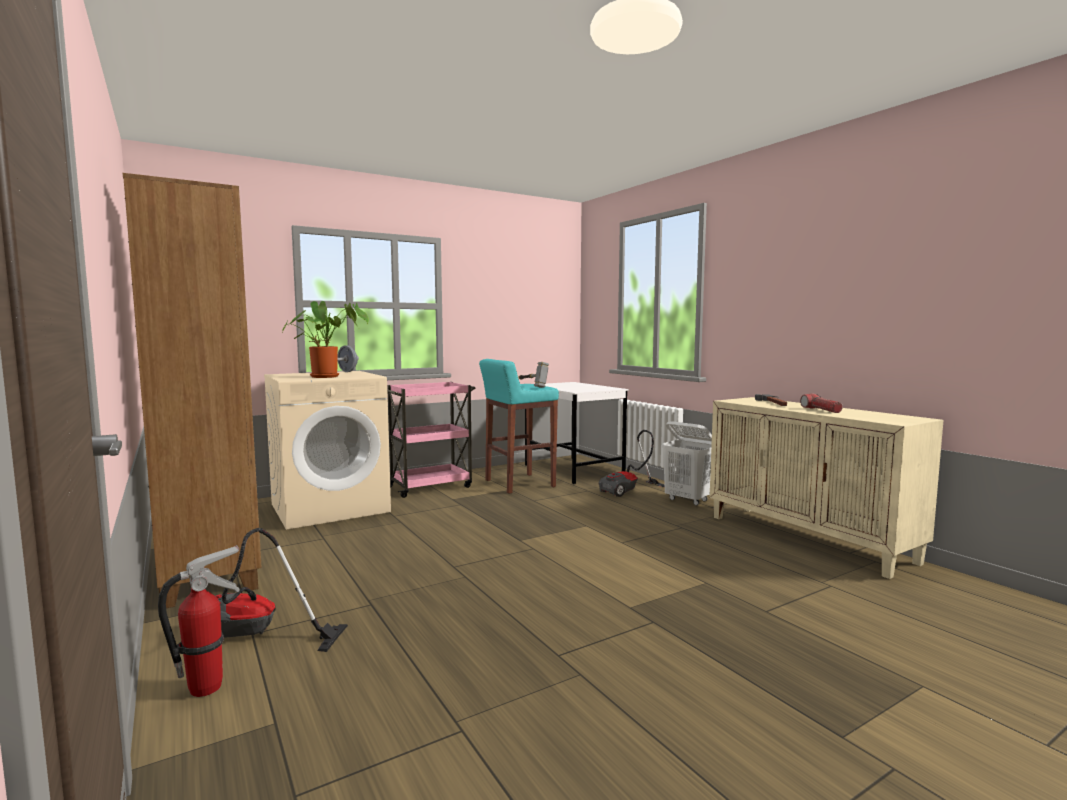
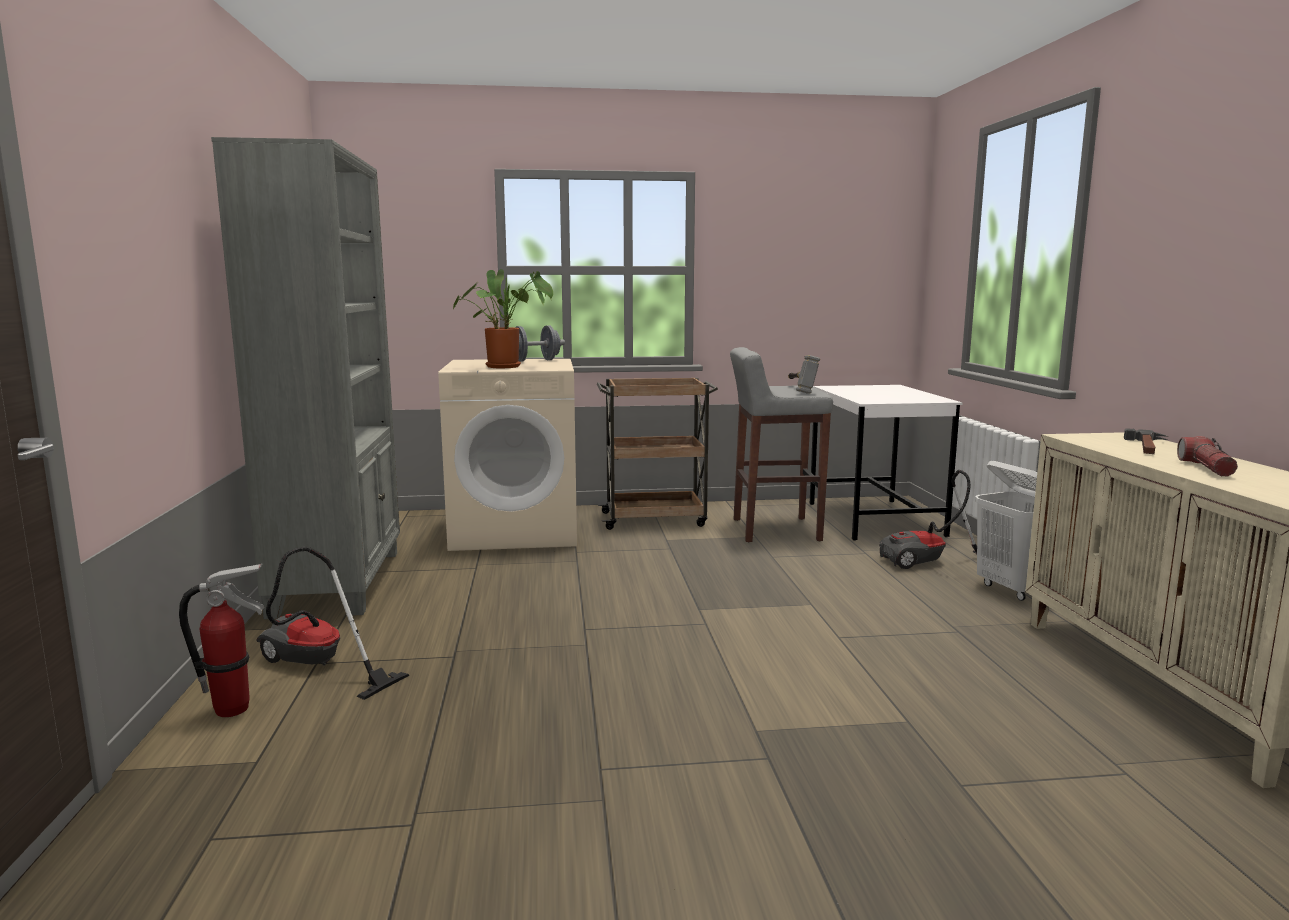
camera: 25 degrees right, 5 degrees up
brown bookcase [122,173,262,608] -> grey bookcase [211,137,400,619]
pink cart [387,382,476,498] -> brown cart [597,378,718,530]
turquoise stool [479,359,559,494] -> grey stool [730,347,833,542]

